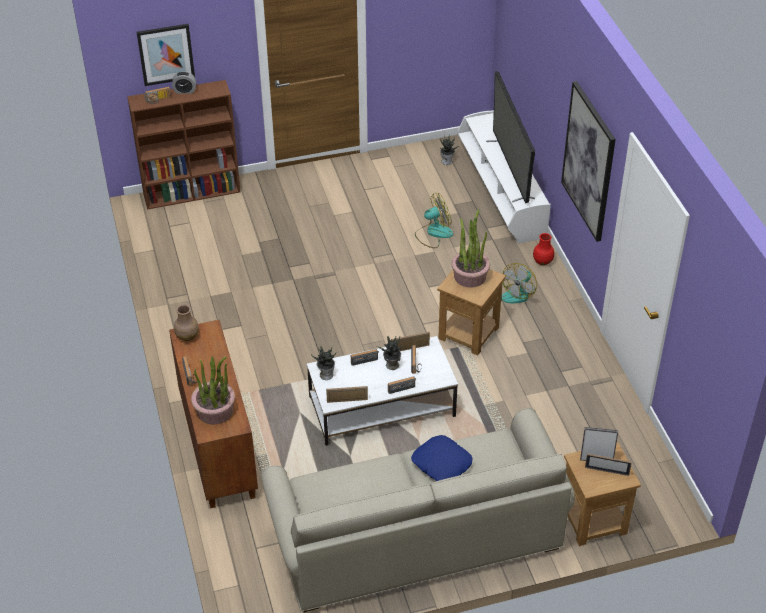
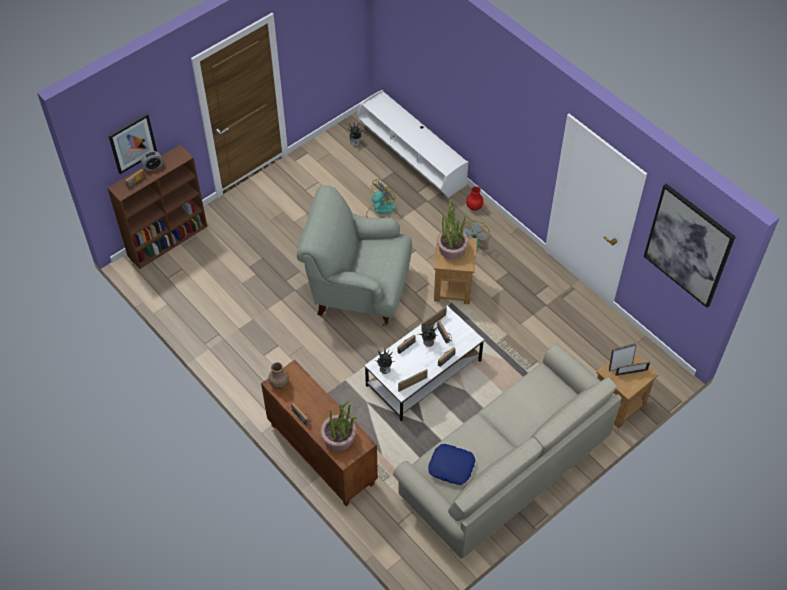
camera: 25 degrees left, 10 degrees up
blue pillow [411,435,473,481] -> blue pillow moved to [428,444,475,485]
television [486,71,535,203] -> none
picture [561,81,616,242] -> picture moved to [644,184,736,308]
none -> grey armchair [297,185,412,326]

